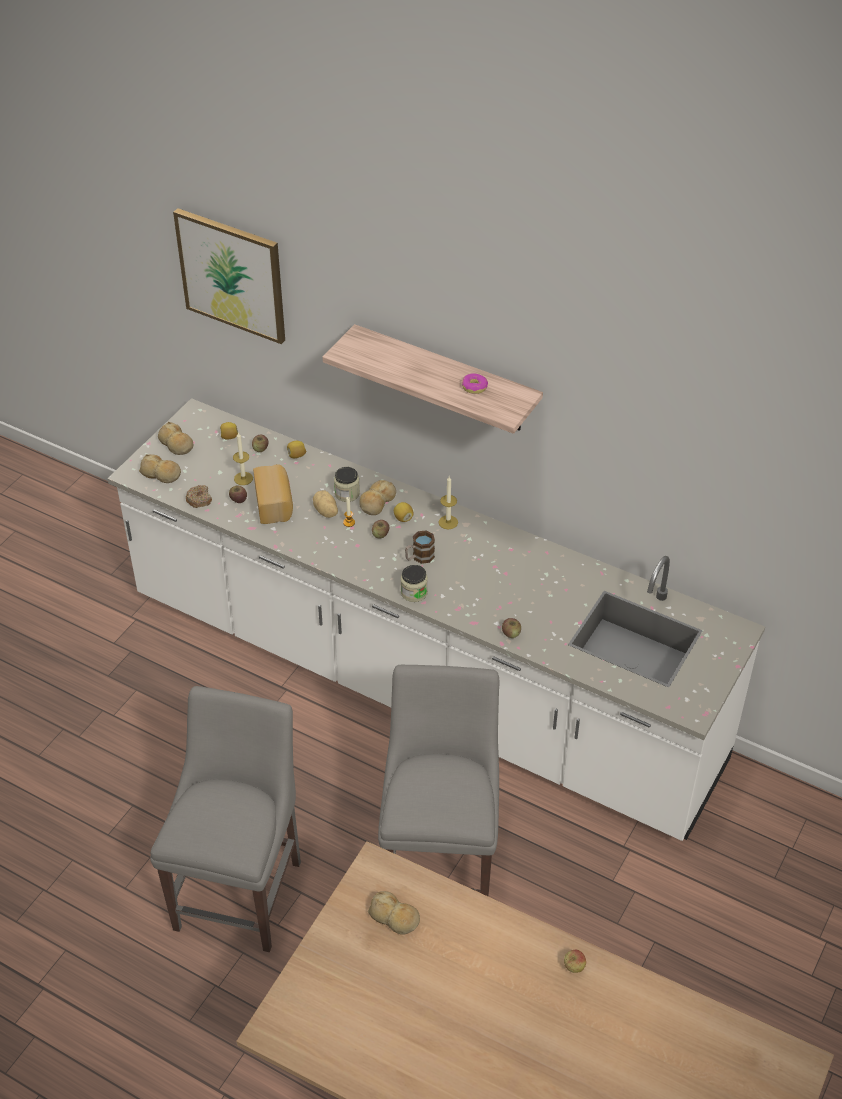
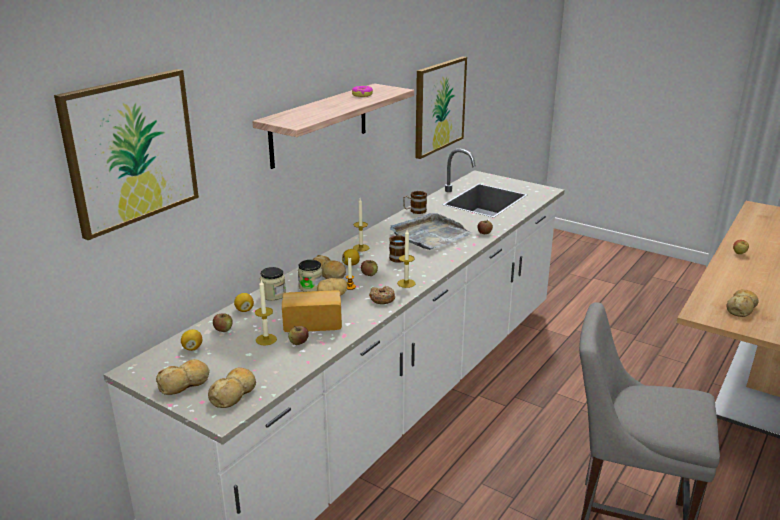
camera: 85 degrees left, 20 degrees down
donut [186,485,212,508] -> donut moved to [369,286,395,304]
grey chair [378,665,500,896] -> none
jar [401,565,428,602] -> jar moved to [260,267,286,301]
none -> grey tray [390,213,472,250]
none -> candle [397,230,416,288]
none -> mug [403,191,427,214]
none -> picture [415,56,467,159]

